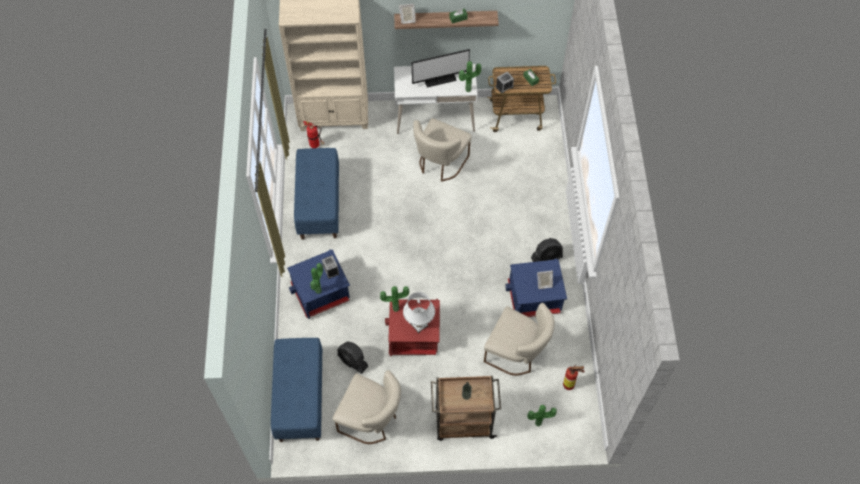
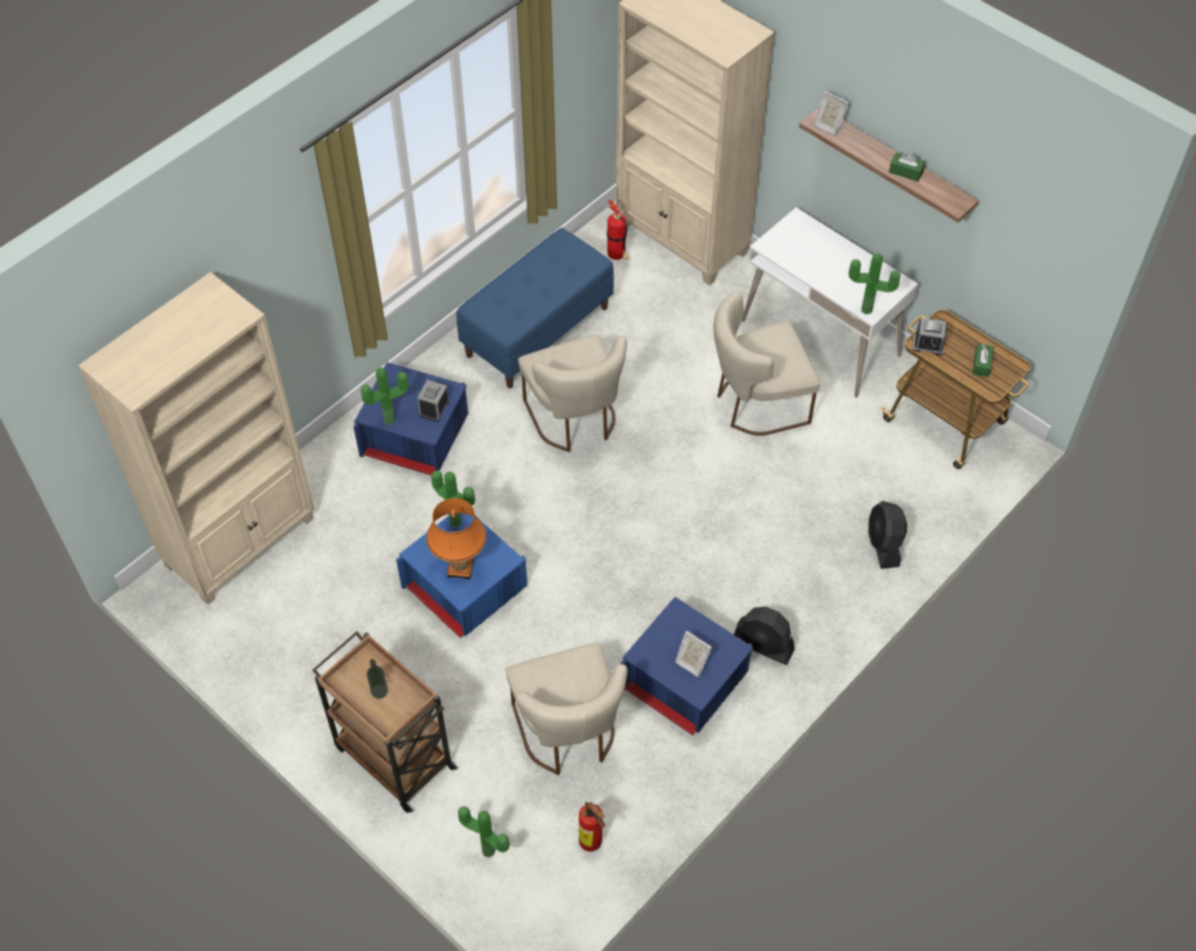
camera: 45 degrees right, 5 degrees down
blue bench [271,338,322,442] -> beige bookcase [78,272,315,605]
beige chair [333,370,401,444] -> beige chair moved to [518,334,627,452]
black fan [337,341,368,374] -> black fan moved to [868,501,907,569]
red storage box [385,299,440,356] -> blue storage box [396,513,527,638]
white table lamp [403,292,435,333] -> orange table lamp [426,498,486,579]
monitor [412,49,470,87] -> none

